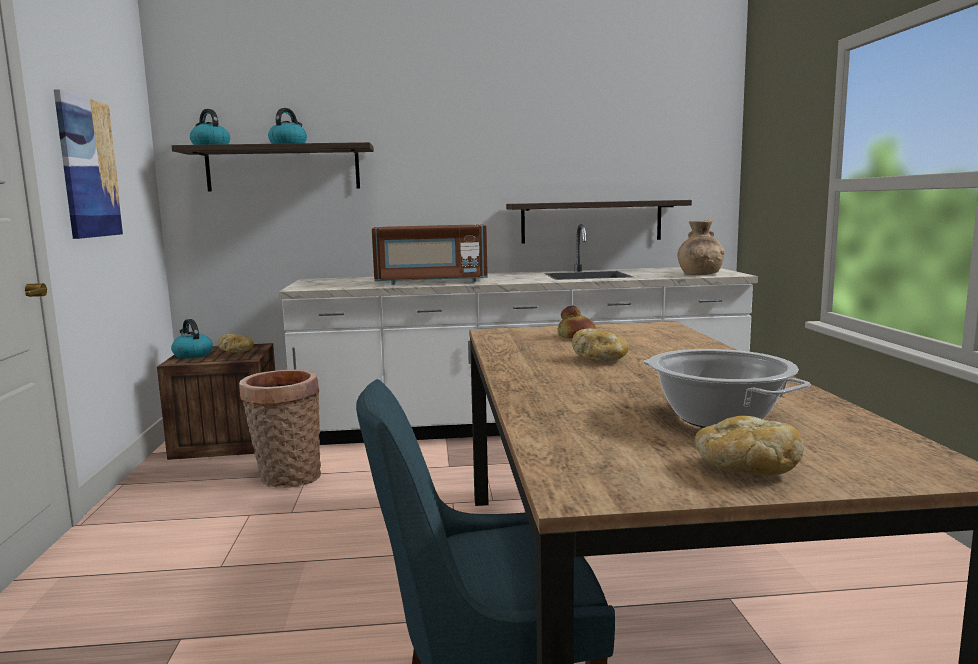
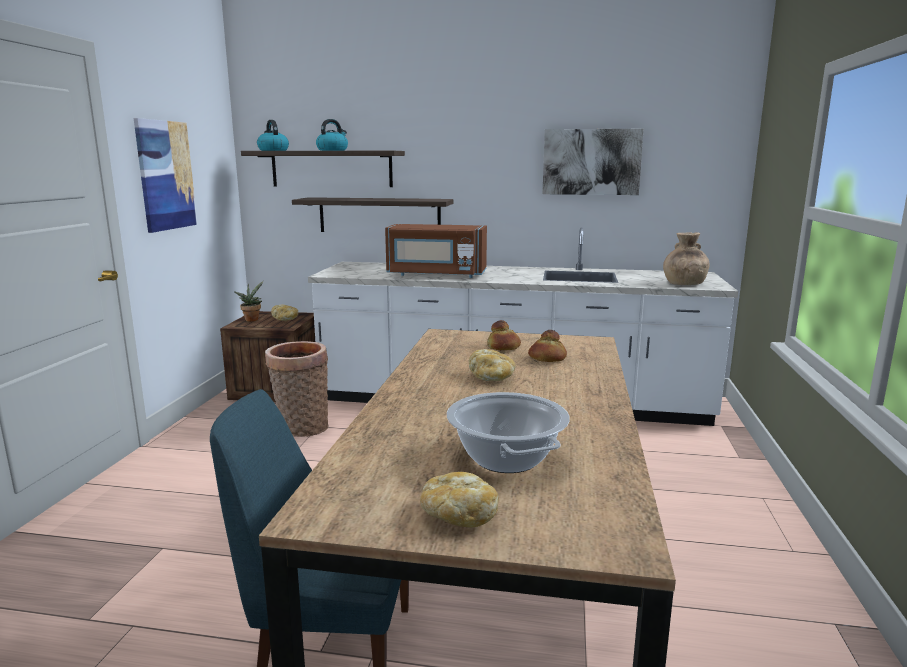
camera: 15 degrees right, 5 degrees up
kettle [171,319,213,359] -> potted plant [235,281,264,322]
shelf [506,200,692,244] -> shelf moved to [292,197,454,232]
none -> bread [528,330,567,362]
none -> picture [542,129,644,195]

